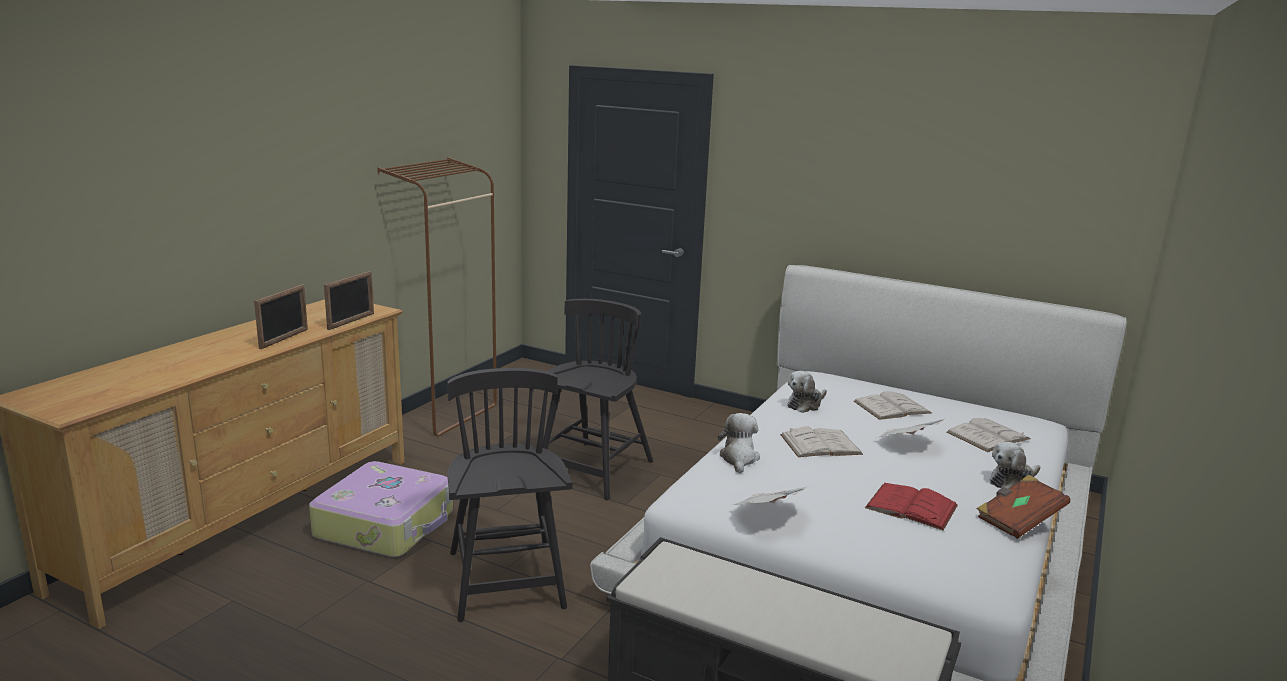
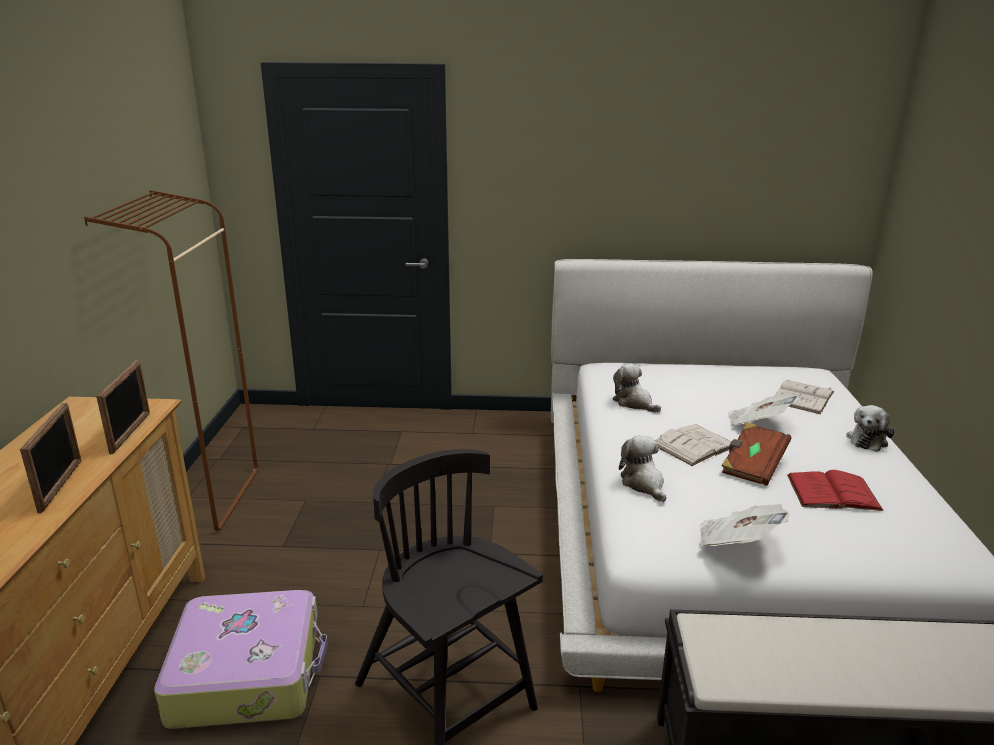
camera: 25 degrees left, 5 degrees up
black chair [543,299,653,500] -> none
plush toy [787,371,827,413] -> plush toy turned 120 degrees clockwise [613,364,661,413]
white book [854,391,932,420] -> none
brown book [977,475,1070,539] -> brown book moved to [721,422,791,486]

